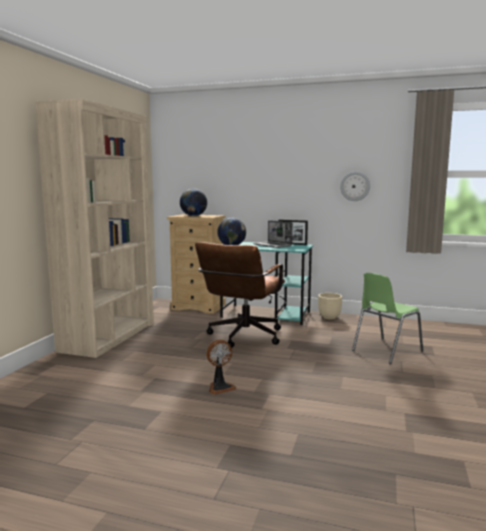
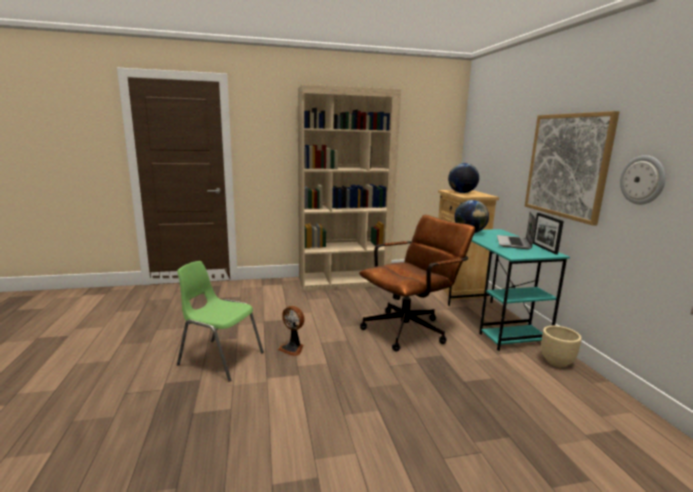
camera: 60 degrees right, 5 degrees up
brown office chair [195,242,285,348] -> brown office chair turned 150 degrees clockwise [359,215,476,352]
green chair [352,273,423,364] -> green chair moved to [177,261,264,382]
none -> picture [525,111,619,226]

